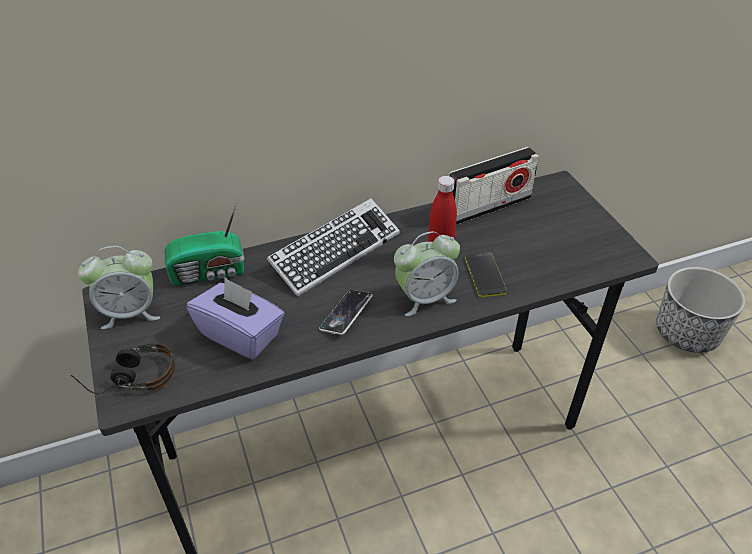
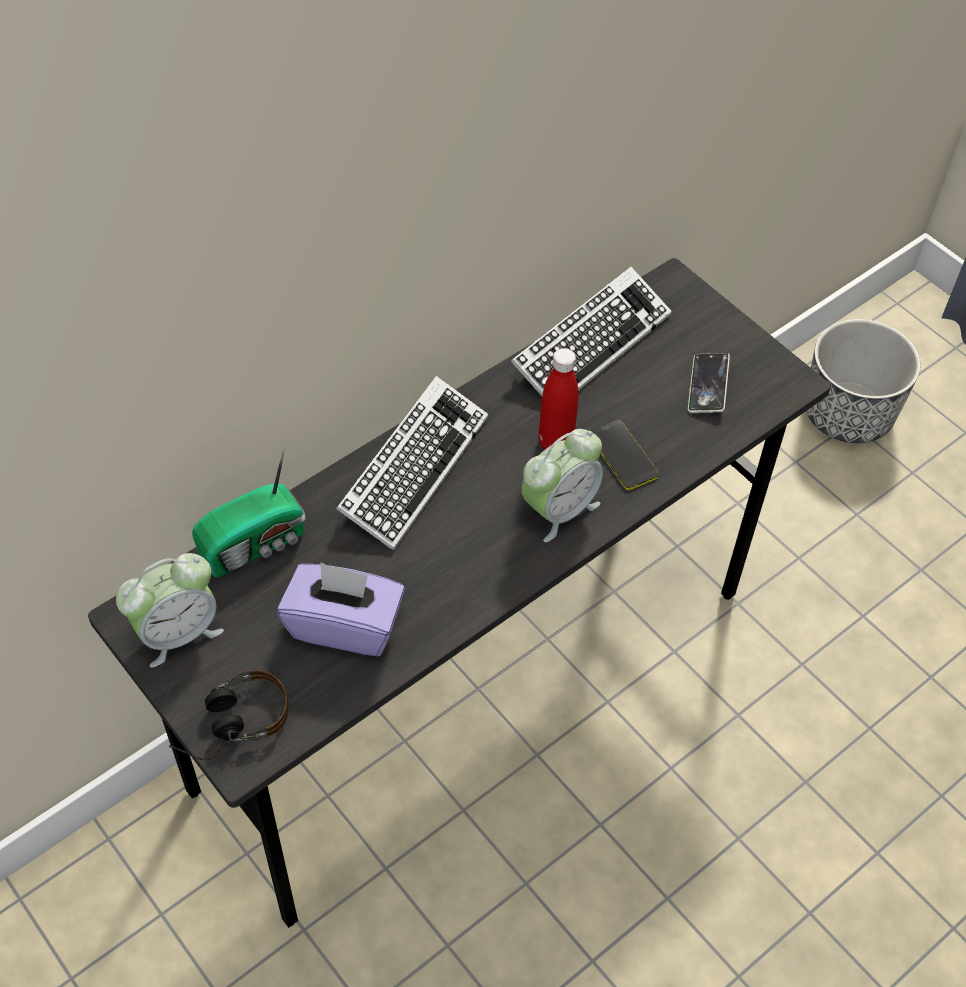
camera: 20 degrees left, 10 degrees up
phone [319,290,373,335] -> phone moved to [688,353,730,413]
radio [449,147,539,225] -> keyboard [511,266,672,396]

